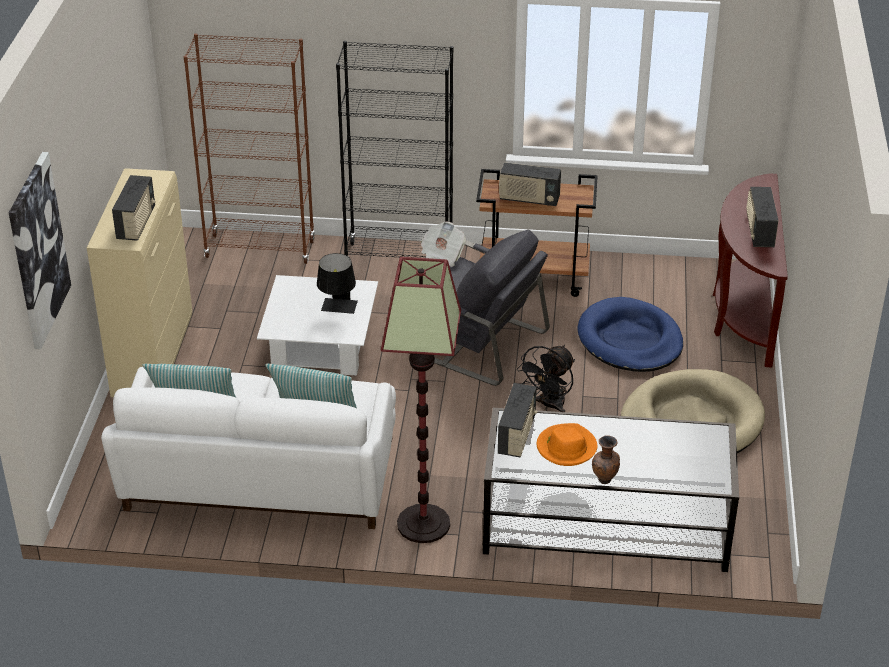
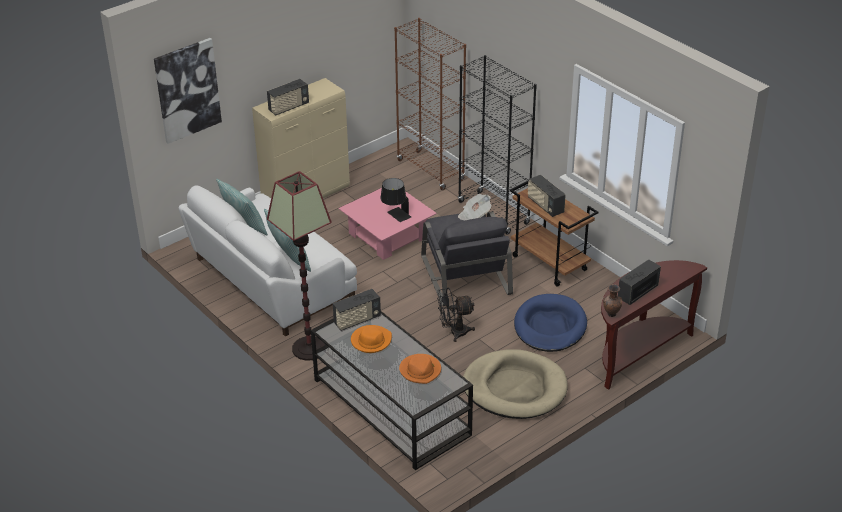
camera: 45 degrees right, 0 degrees up
white coffee table [257,275,378,376] -> pink coffee table [339,188,437,260]
brown vase [592,435,620,484] -> brown vase moved to [603,284,622,317]
none -> orange hat [399,354,441,384]

